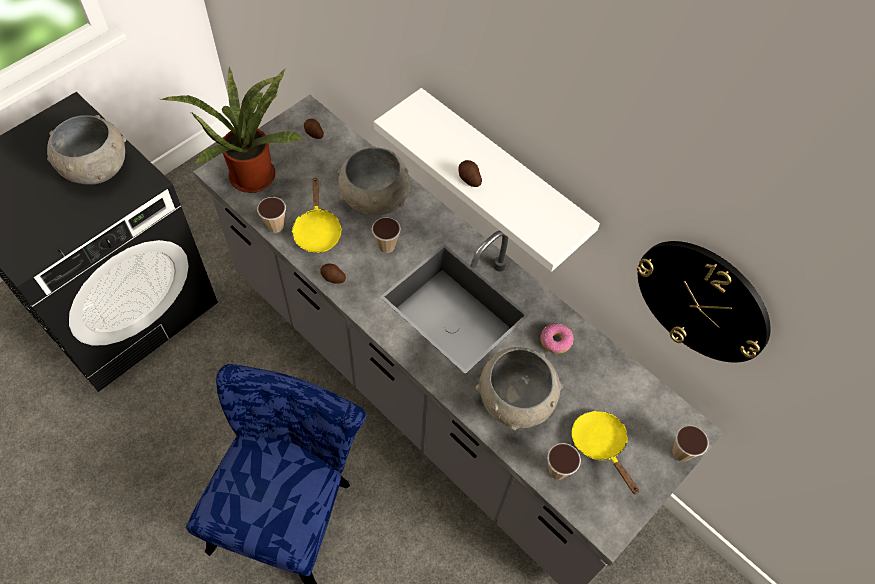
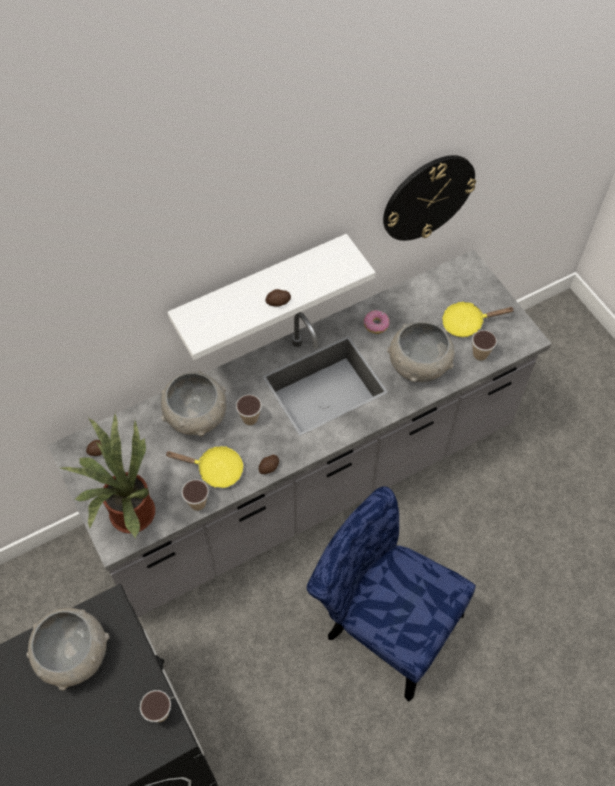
camera: 70 degrees left, 0 degrees up
cup [672,425,709,462] -> cup moved to [140,690,171,722]

